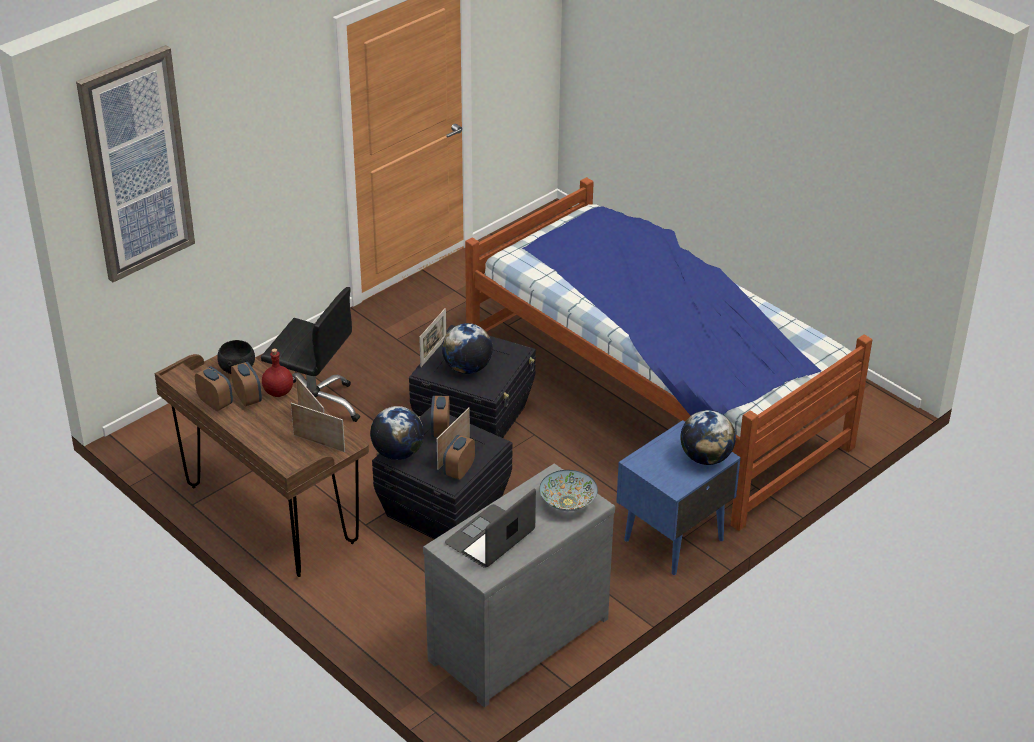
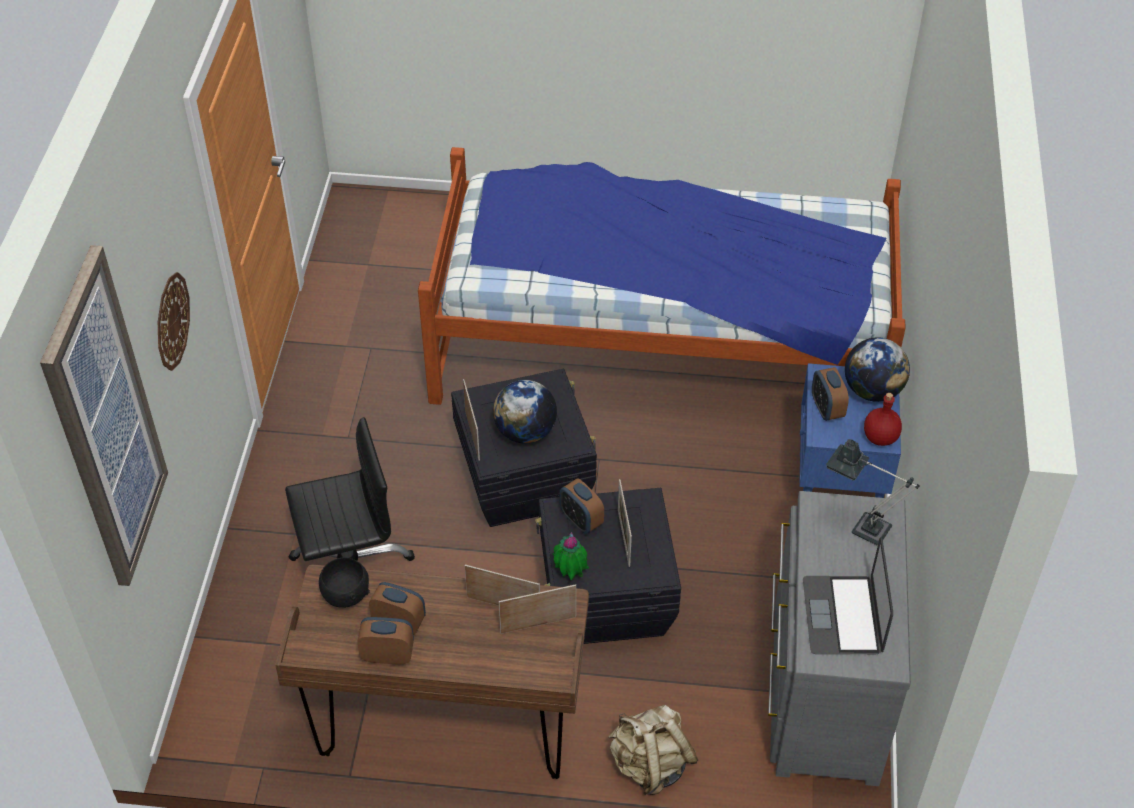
camera: 40 degrees left, 10 degrees up
red bottle [262,349,293,397] -> red bottle moved to [864,393,902,446]
globe [370,406,424,460] -> potted plant [553,532,589,580]
alarm clock [443,435,475,480] -> alarm clock moved to [812,367,849,421]
bowl [539,470,598,511] -> table lamp [826,439,920,546]
none -> wall clock [158,272,190,371]
none -> beige backpack [609,705,698,795]

